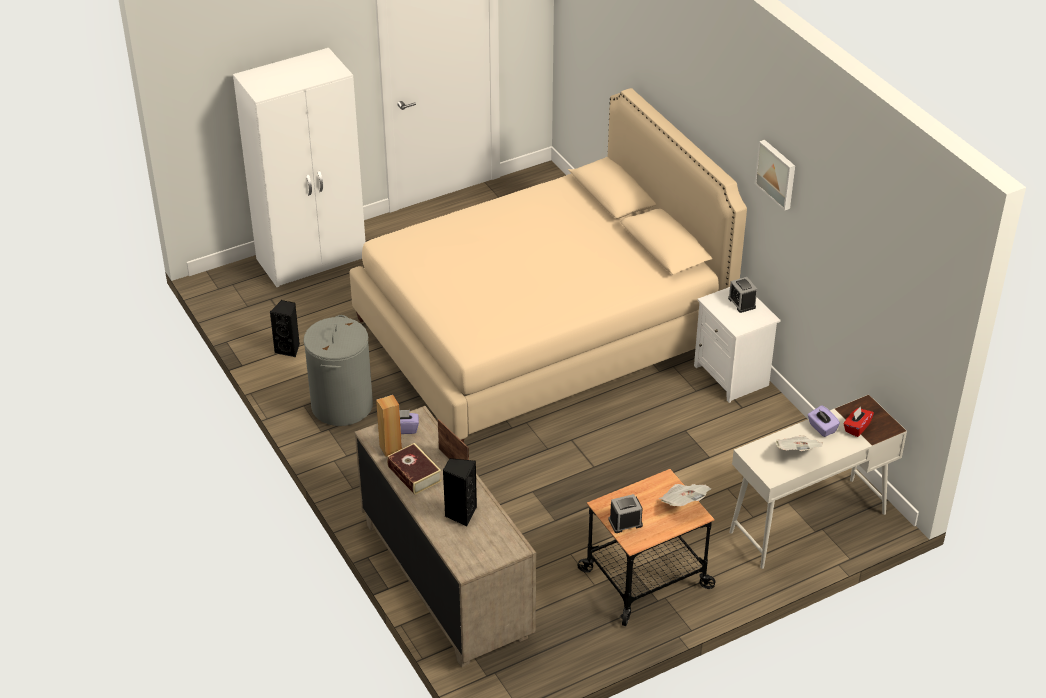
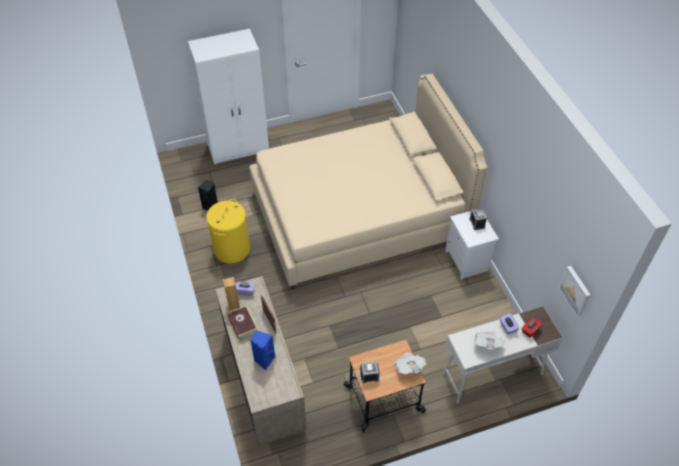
camera: 10 degrees right, 10 degrees up
grey laundry basket [303,315,373,426] -> yellow laundry basket [206,199,250,263]
black speaker [443,458,477,526] -> blue speaker [250,331,275,370]
picture [755,140,795,211] -> picture moved to [559,266,591,317]

